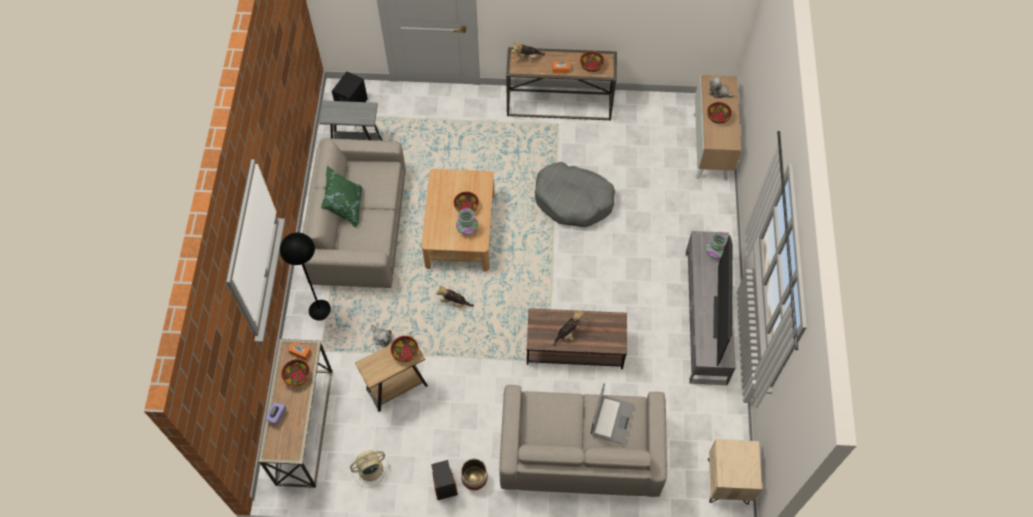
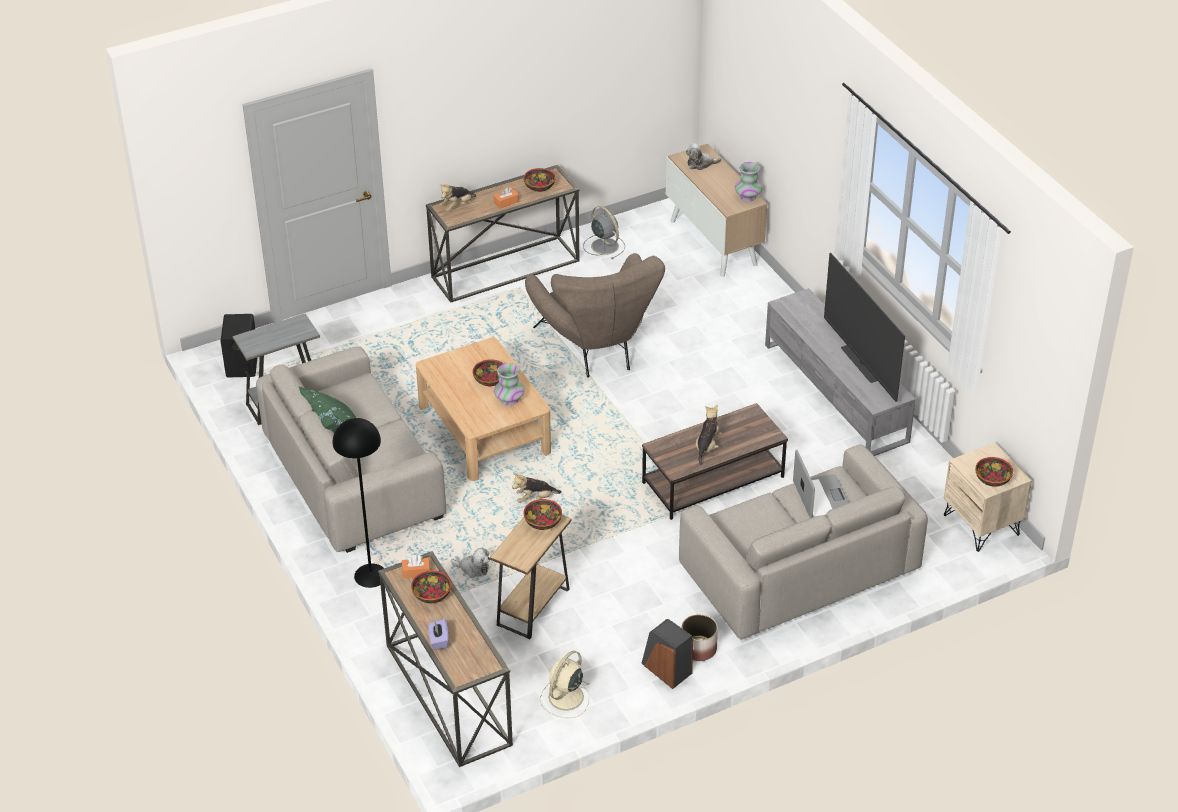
camera: 30 degrees left, 20 degrees down
grey dog bed [535,162,615,227] -> brown armchair [525,253,665,377]
vase [705,232,728,259] -> vase moved to [735,162,762,202]
bowl [707,102,732,124] -> bowl moved to [975,457,1013,487]
none -> grey fan [583,206,625,259]

